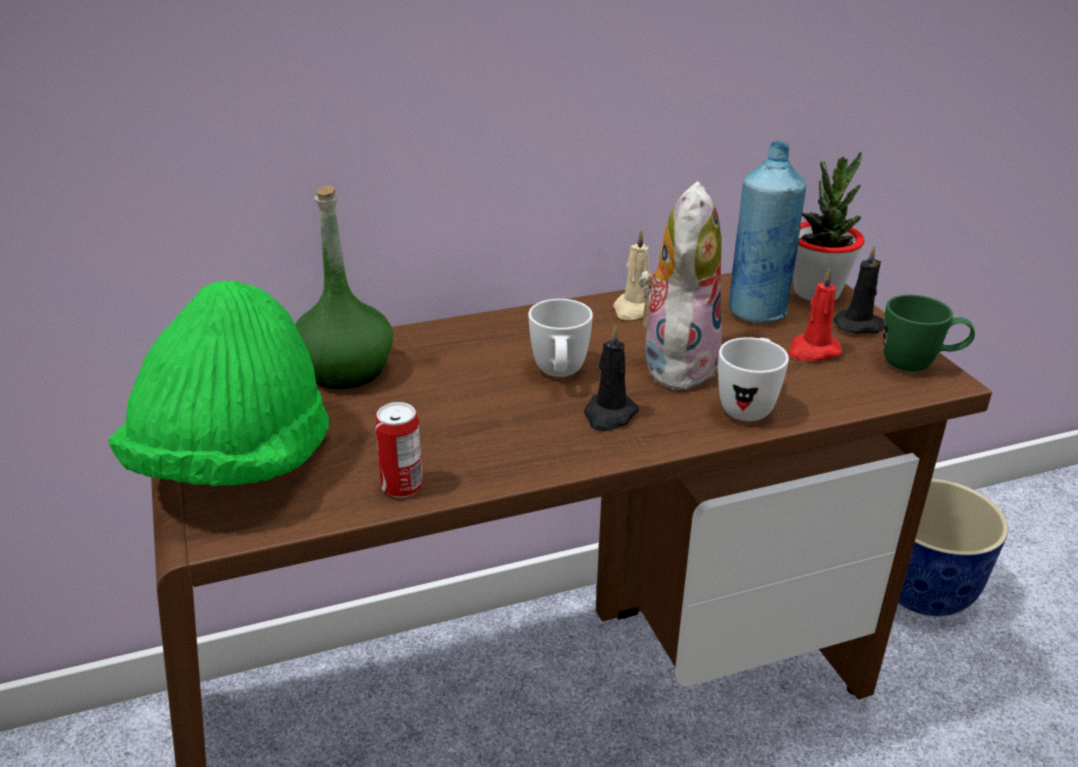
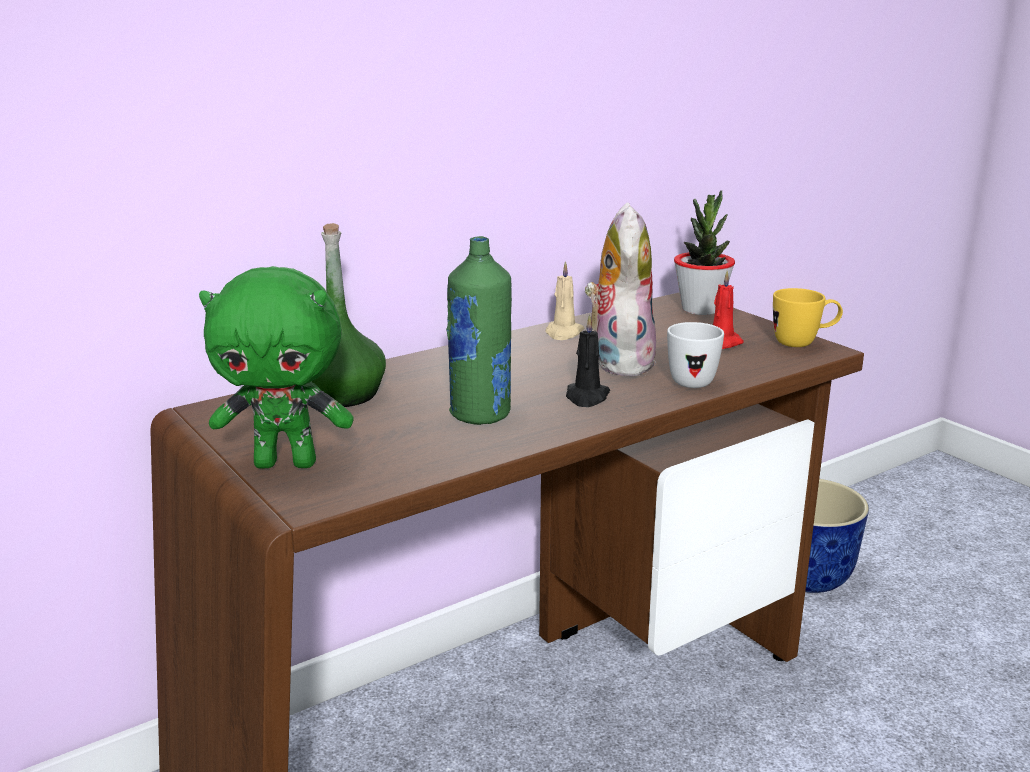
camera: 15 degrees left, 10 degrees down
green hat [109,281,329,486] -> green plush toy [199,266,354,469]
can [375,402,423,498] -> none
white mug [528,299,593,377] -> none
blue bottle [729,141,806,324] -> none
black candle [833,245,884,334] -> none
green mug [883,295,975,372] -> yellow mug [773,288,843,347]
none -> green bottle [446,236,512,425]

